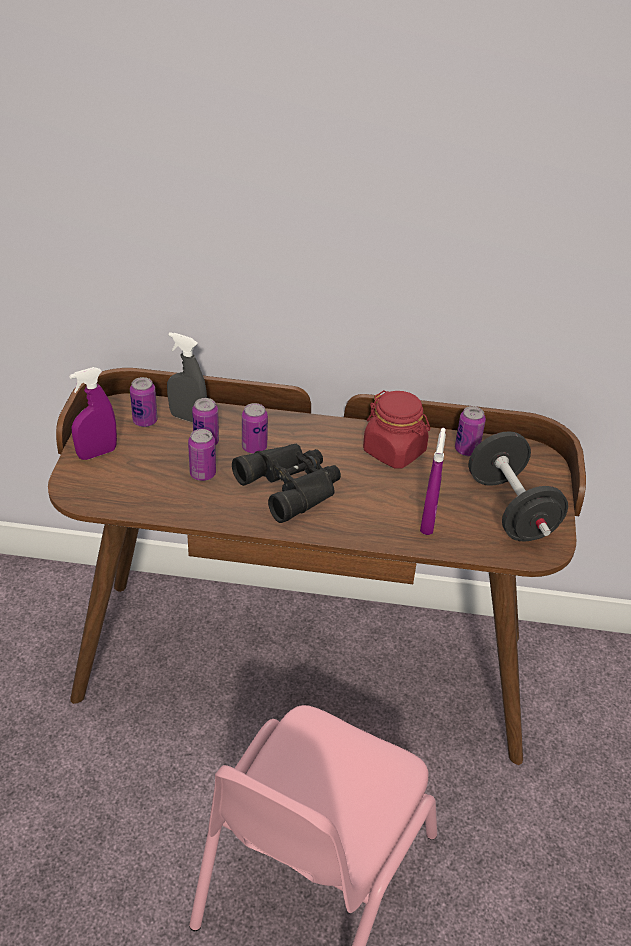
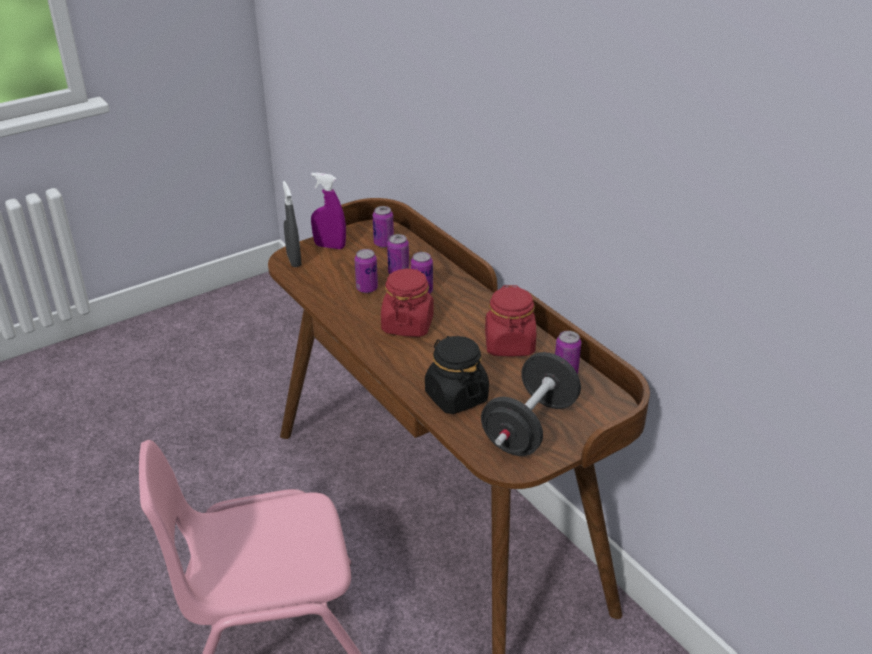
camera: 50 degrees right, 5 degrees down
grey spray bottle [167,332,207,422] -> grey spray bottle moved to [283,181,302,267]
black binoculars [232,444,341,523] -> red jar [381,268,434,337]
purple spray bottle [420,428,446,535] -> black jar [425,336,489,414]

